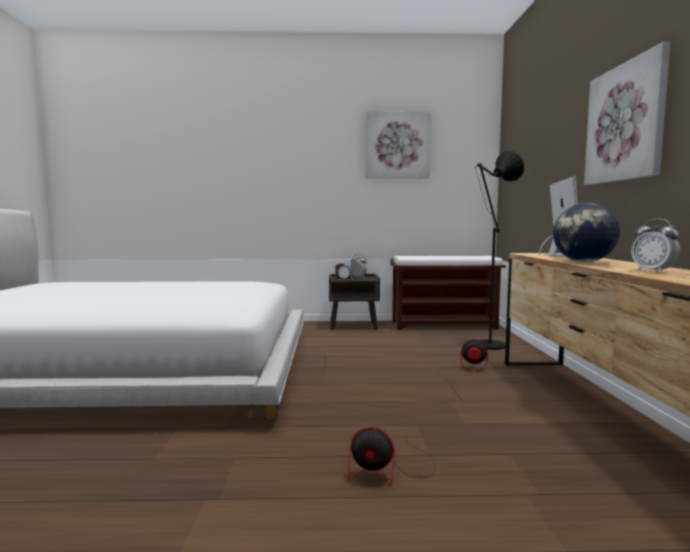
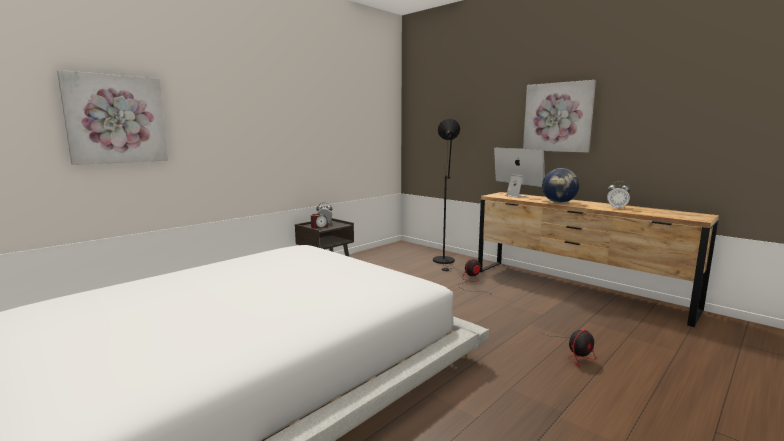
camera: 45 degrees left, 5 degrees up
picture [365,111,431,178] -> picture moved to [57,70,168,165]
brown bench [390,256,506,330] -> none

